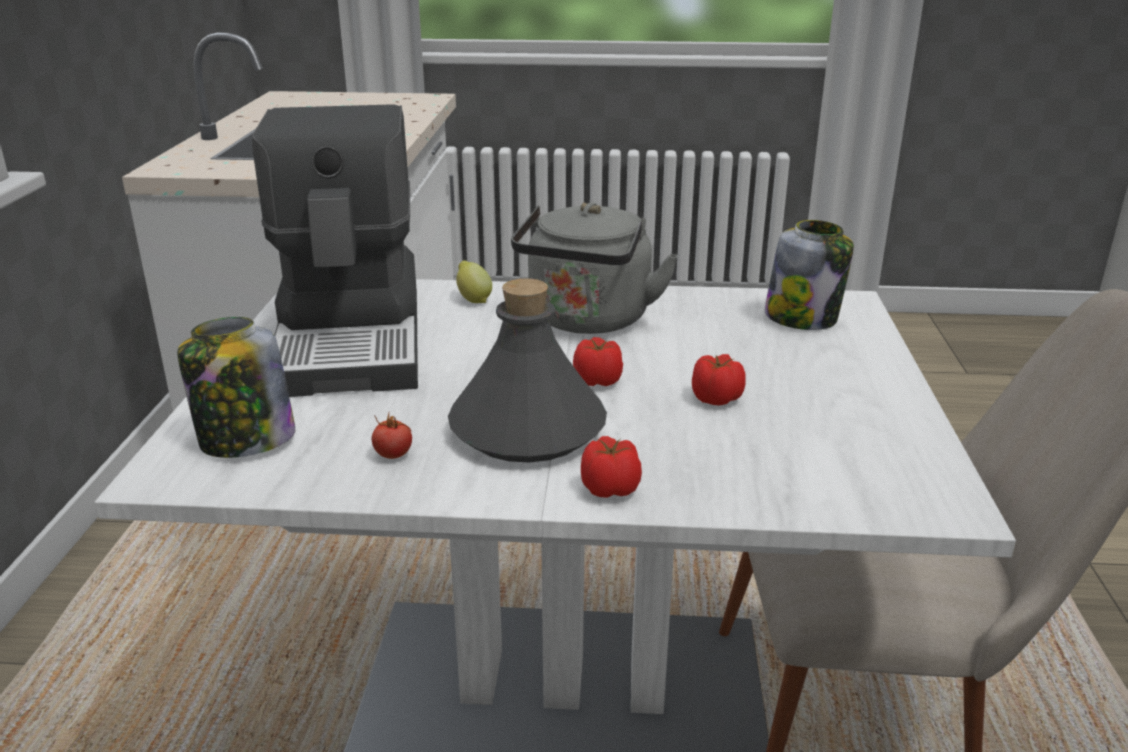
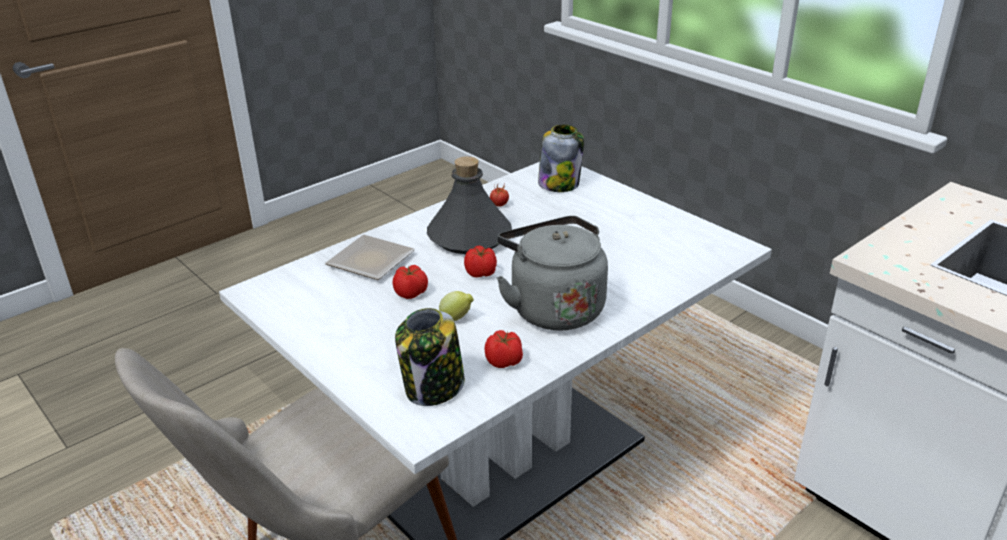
camera: 135 degrees right, 5 degrees up
coffee machine [252,104,418,397] -> none
lemon [456,260,492,303] -> lemon moved to [439,291,474,321]
tomato [581,436,642,498] -> tomato moved to [485,330,523,368]
none -> plate [325,235,415,280]

